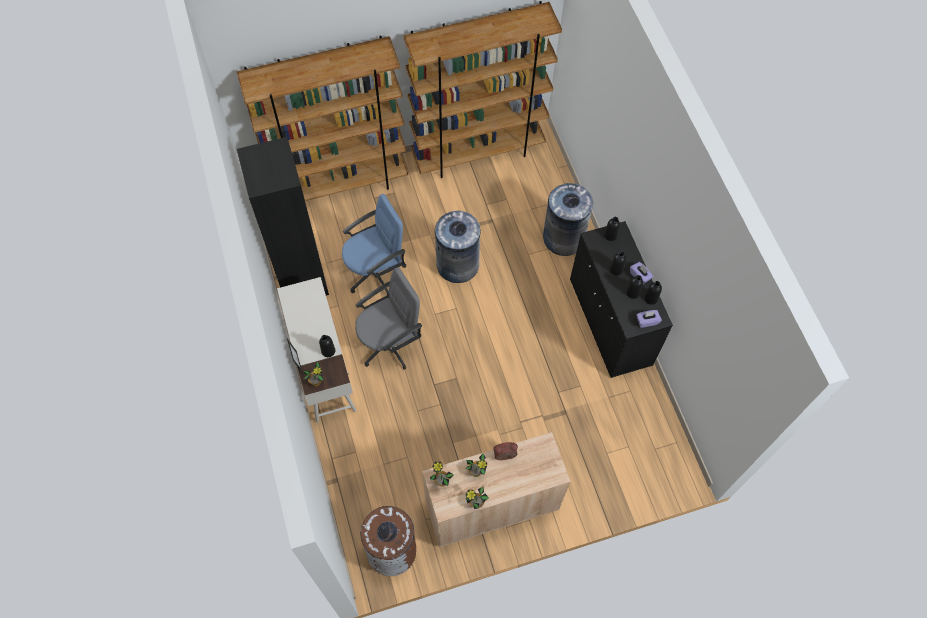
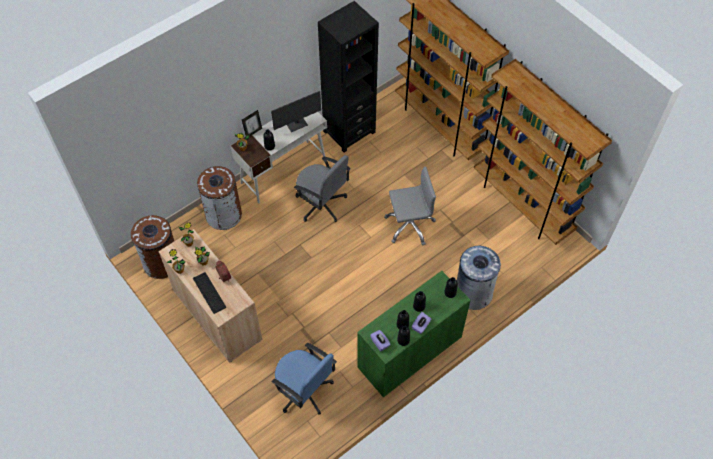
camera: 70 degrees right, 5 degrees down
blue office chair [342,194,406,295] -> blue office chair moved to [272,343,337,415]
grey trash can [435,211,481,283] -> grey office chair [384,166,436,245]
black cabinet [570,221,673,378] -> green cabinet [357,271,471,397]
none -> keyboard [193,272,226,314]
none -> brown trash can [197,166,242,230]
none -> monitor [271,91,321,132]

